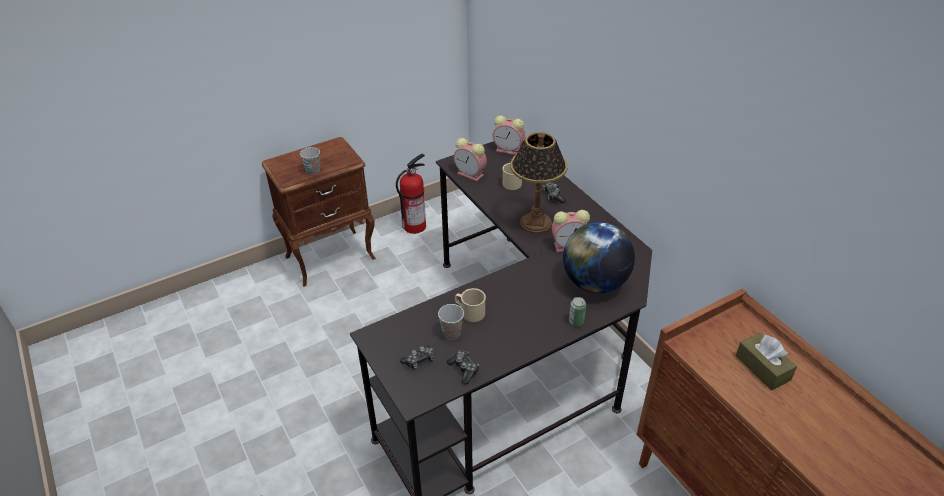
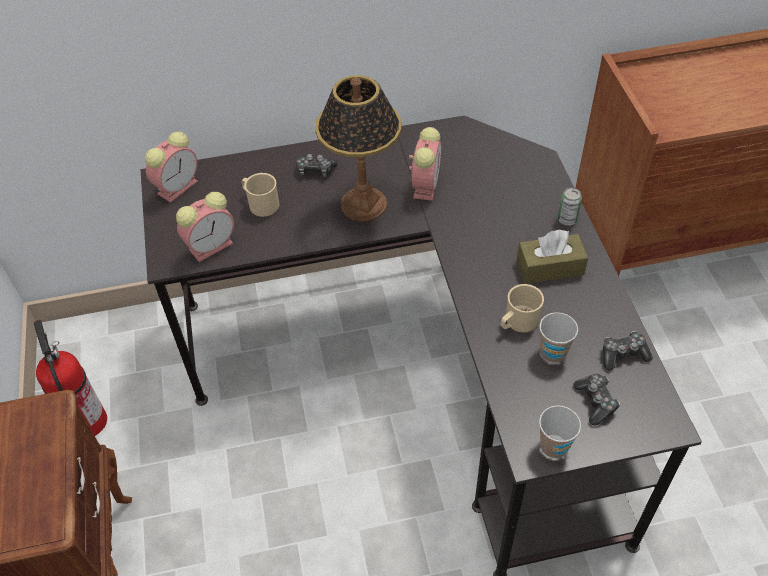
camera: 70 degrees left, 10 degrees up
cup [300,147,320,175] -> cup moved to [539,405,581,458]
globe [563,222,635,293] -> none
brown tissue box [736,333,797,390] -> brown tissue box moved to [517,230,588,284]

